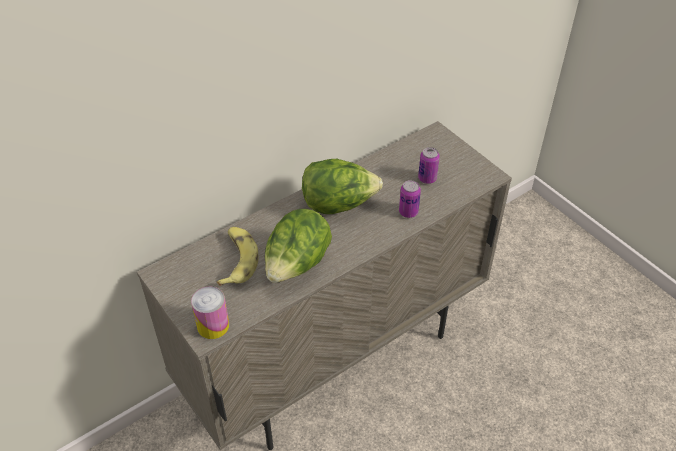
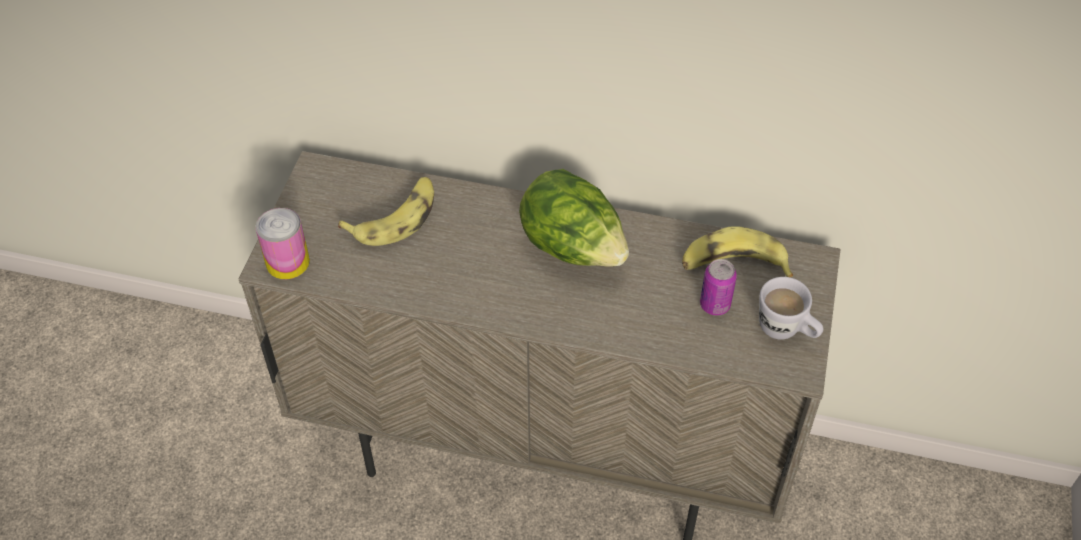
camera: 50 degrees right, 5 degrees up
lettuce [265,209,332,283] -> none
can [399,180,421,218] -> none
none -> banana [682,226,793,277]
none -> white mug [759,277,823,340]

